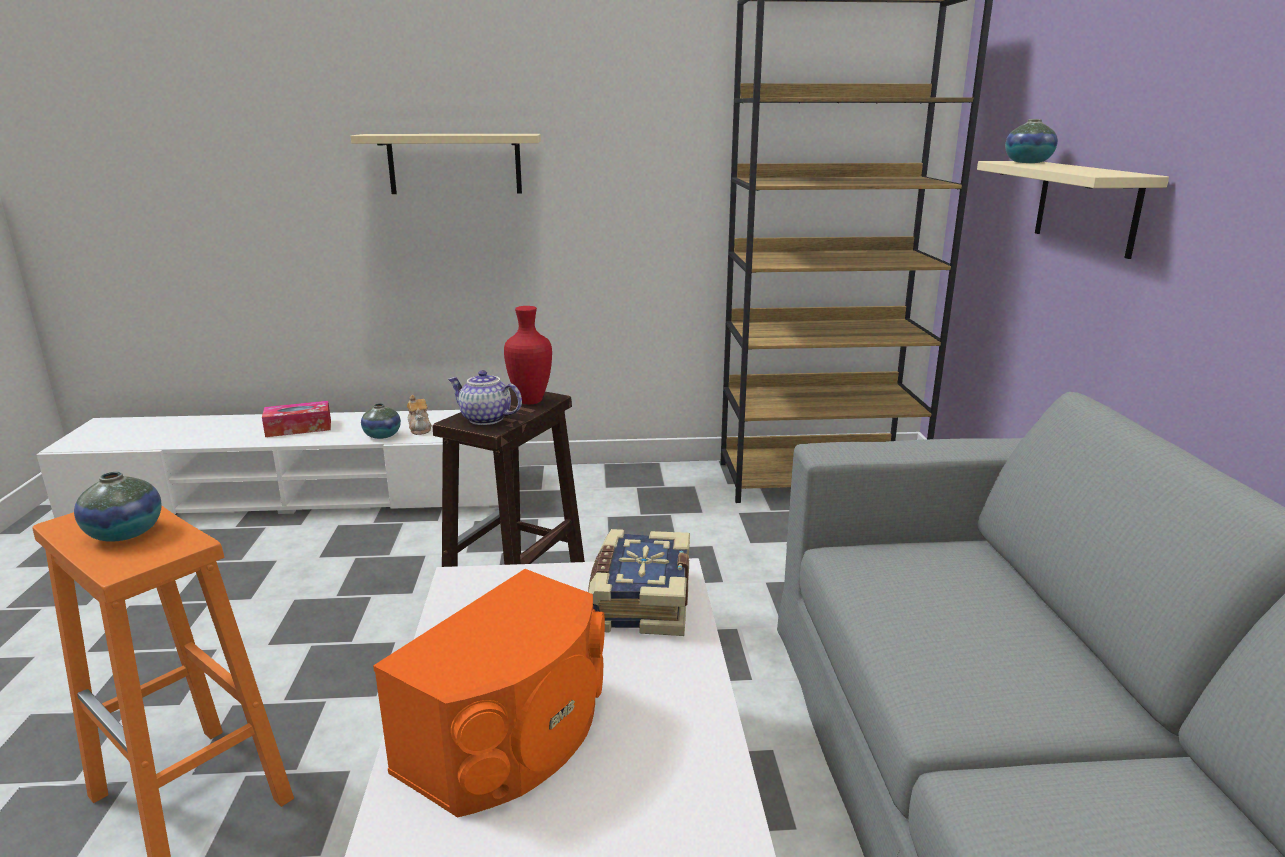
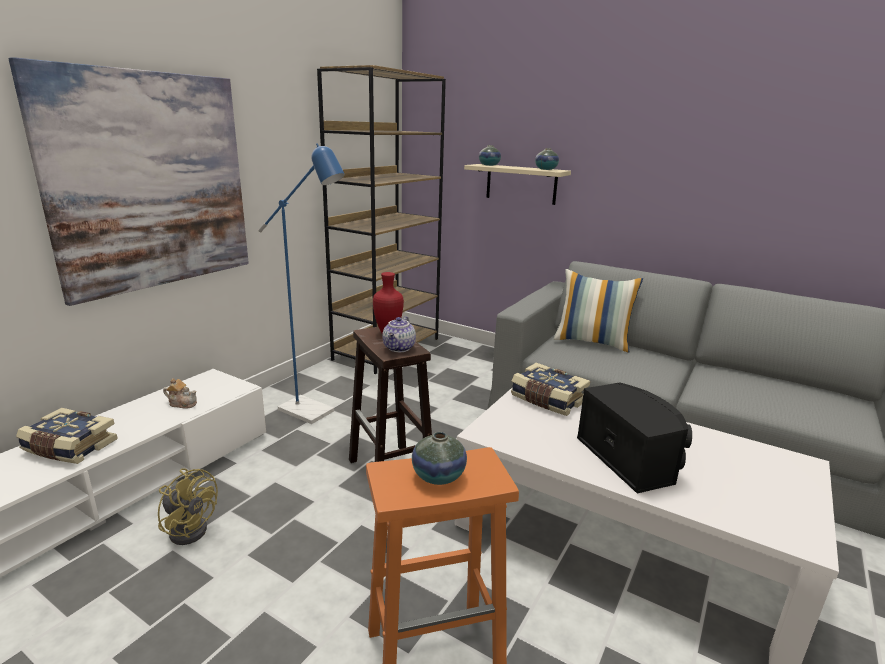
camera: 55 degrees left, 0 degrees up
tissue box [262,401,331,437] -> book [16,408,118,464]
beige shelf [350,134,541,194] -> picture [8,57,249,306]
vase [361,403,401,439] -> vase moved to [535,148,559,170]
orange speaker [373,569,605,818] -> black speaker [577,382,692,494]
teapot [448,370,522,425] -> teapot turned 45 degrees counterclockwise [382,316,416,352]
none -> yellow fan [158,468,218,545]
none -> blue floor lamp [258,143,345,424]
none -> pillow [554,269,643,353]

